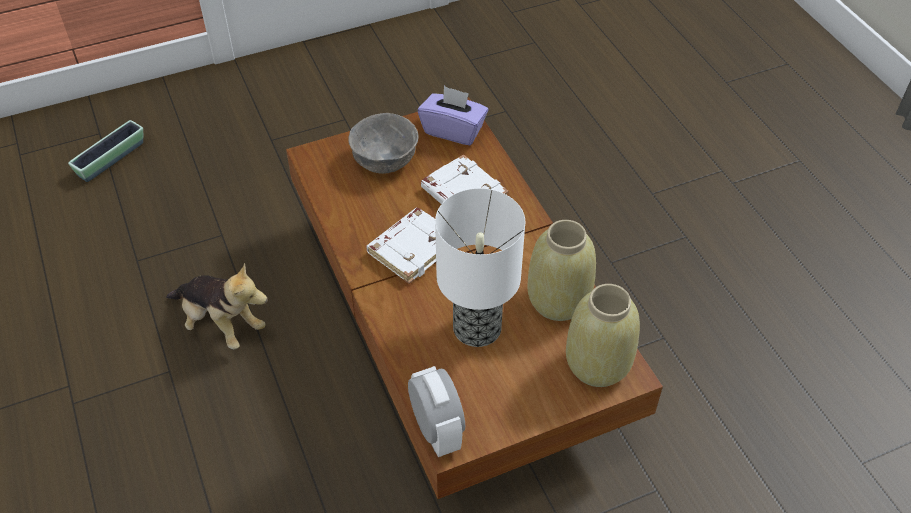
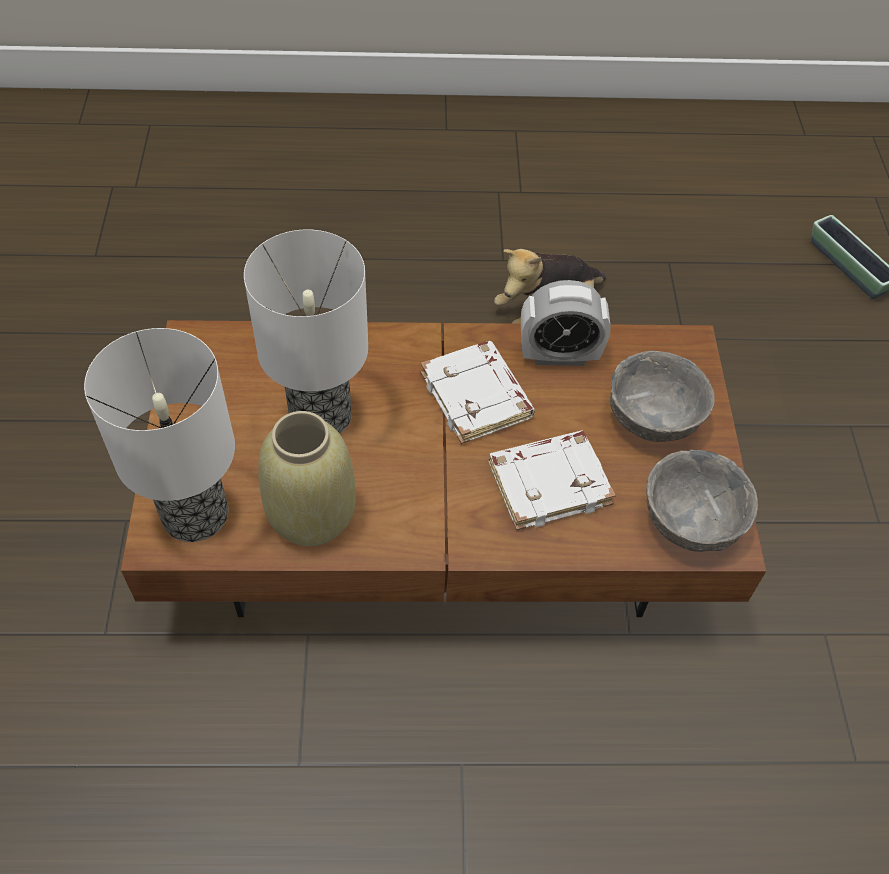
camera: 110 degrees right, 5 degrees up
alarm clock [408,366,465,457] -> alarm clock moved to [521,280,611,366]
purple tissue box [418,86,489,145] -> grey bowl [646,450,758,552]
beige vase [566,284,640,387] -> table lamp [84,328,235,542]

